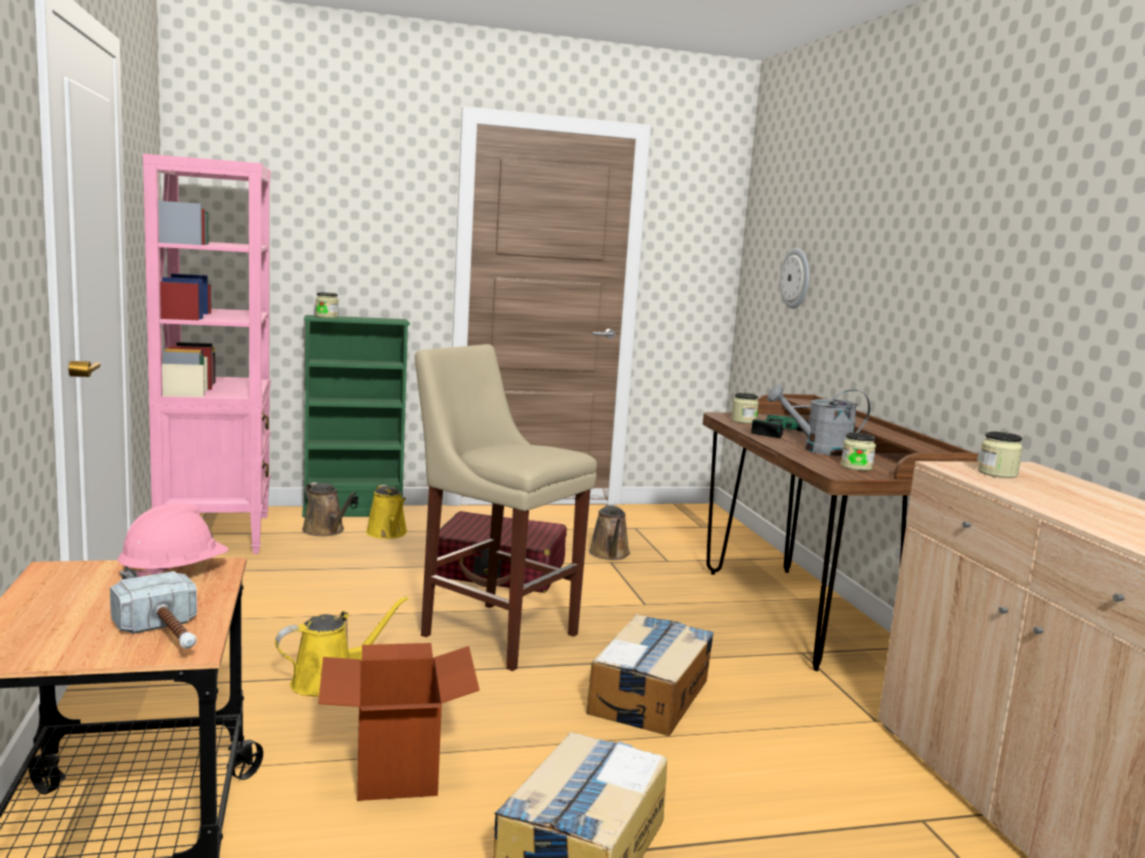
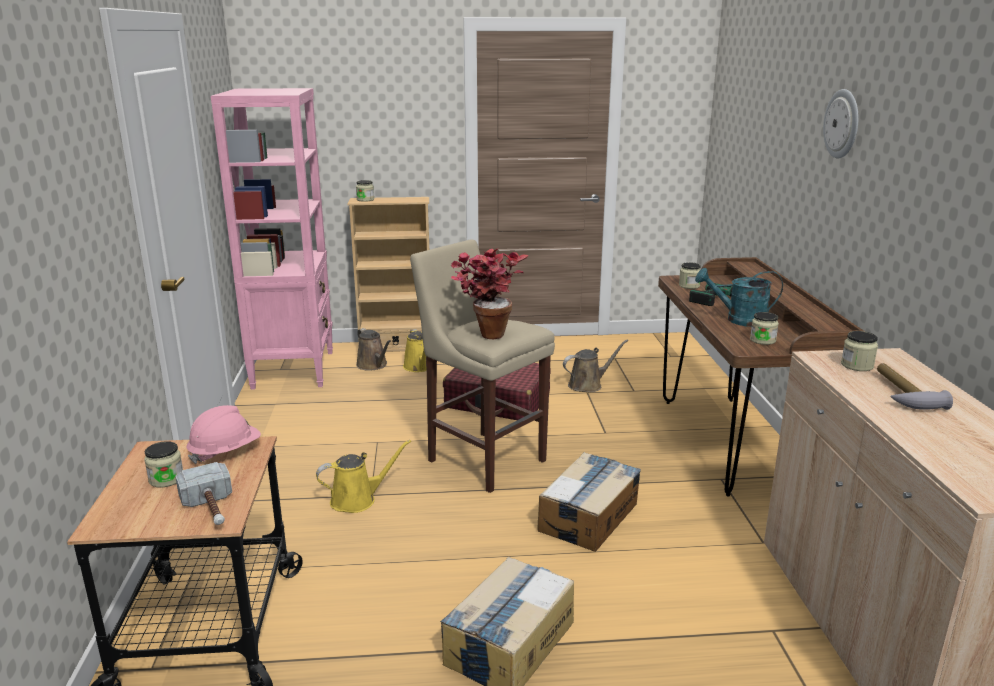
camera: 10 degrees right, 10 degrees up
green bookcase [302,315,410,517] -> beige bookcase [347,197,429,352]
cardboard box [318,643,480,801] -> none
brown watering can [589,504,630,560] -> brown watering can turned 120 degrees counterclockwise [563,339,628,392]
grey watering can [767,384,871,456] -> turquoise watering can [695,268,783,327]
wall clock [780,248,809,309] -> wall clock moved to [823,89,858,158]
none -> jar [144,441,183,488]
none -> potted plant [451,249,528,339]
none -> hammer [877,363,953,410]

